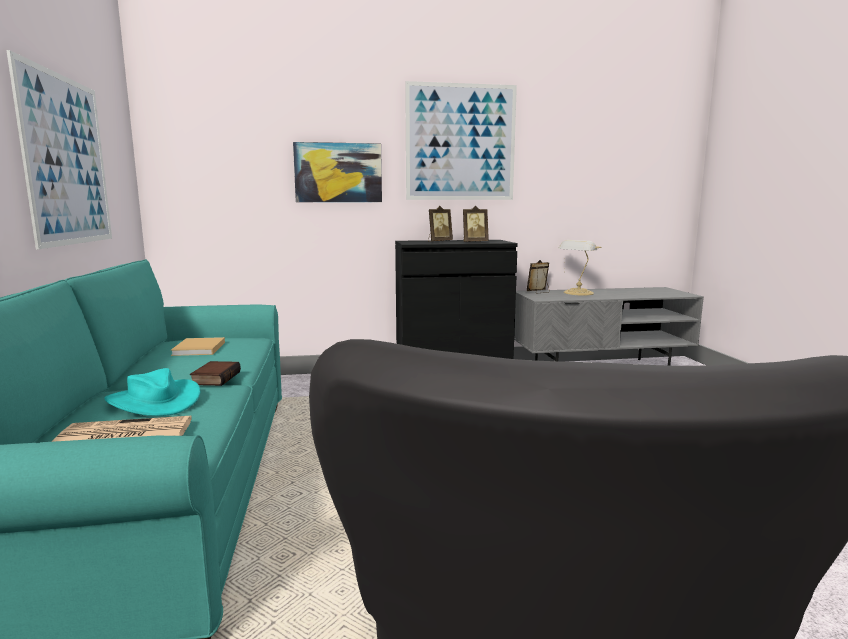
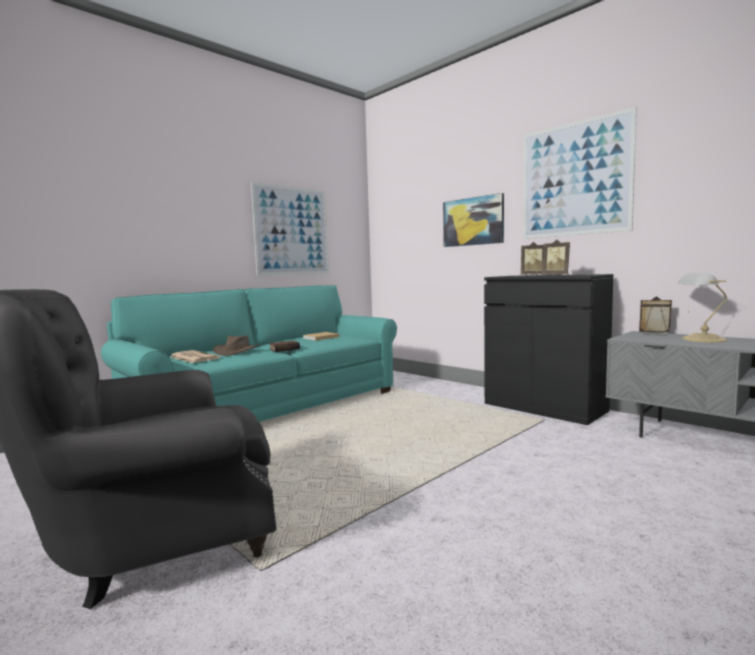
camera: 55 degrees right, 5 degrees down
turquoise hat [104,368,200,416] -> brown hat [213,335,260,356]

